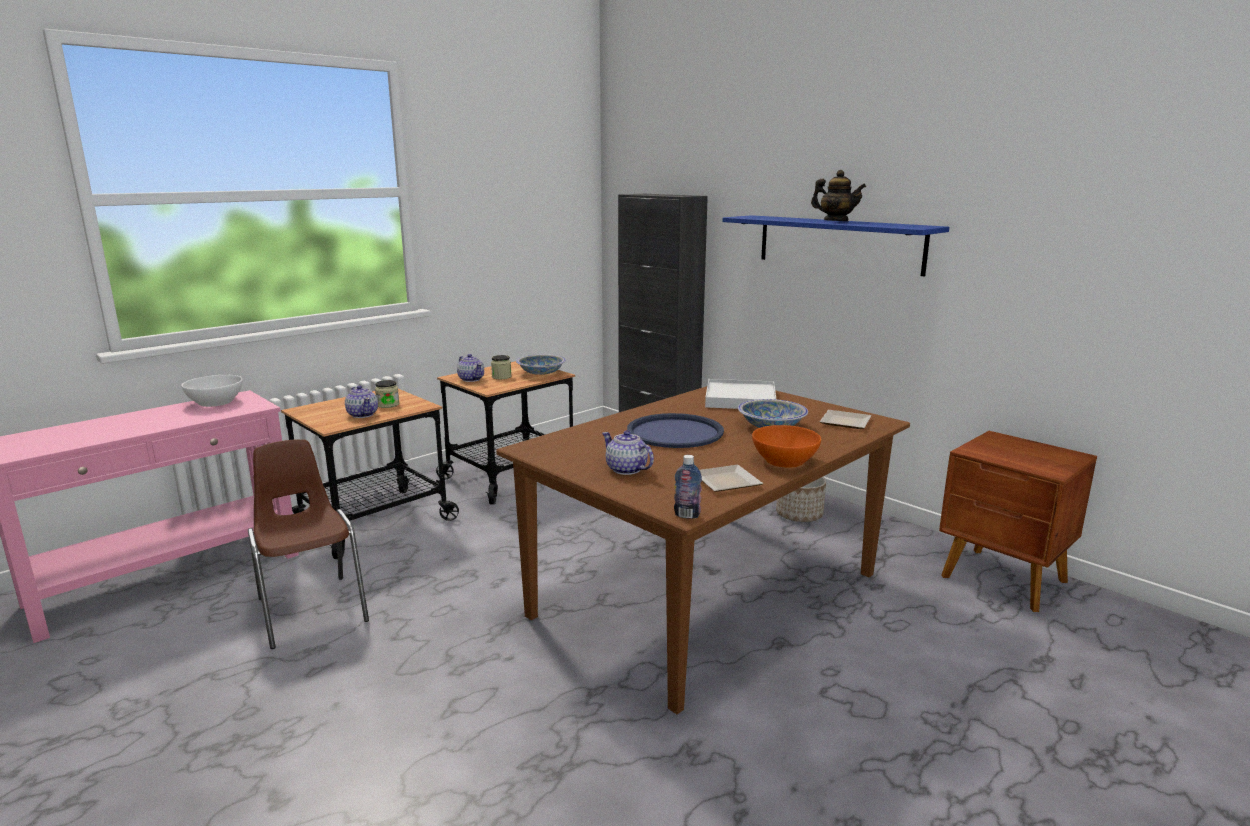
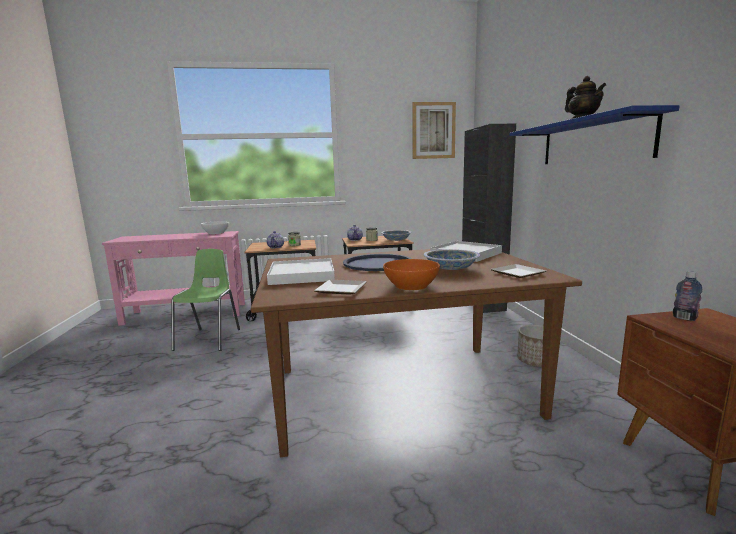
camera: 35 degrees right, 5 degrees down
brown chair [248,439,369,649] -> green chair [171,249,240,351]
teapot [602,430,654,475] -> white tray [267,258,335,285]
bottle [674,455,702,519] -> bottle moved to [673,271,703,321]
none -> picture [412,102,456,159]

